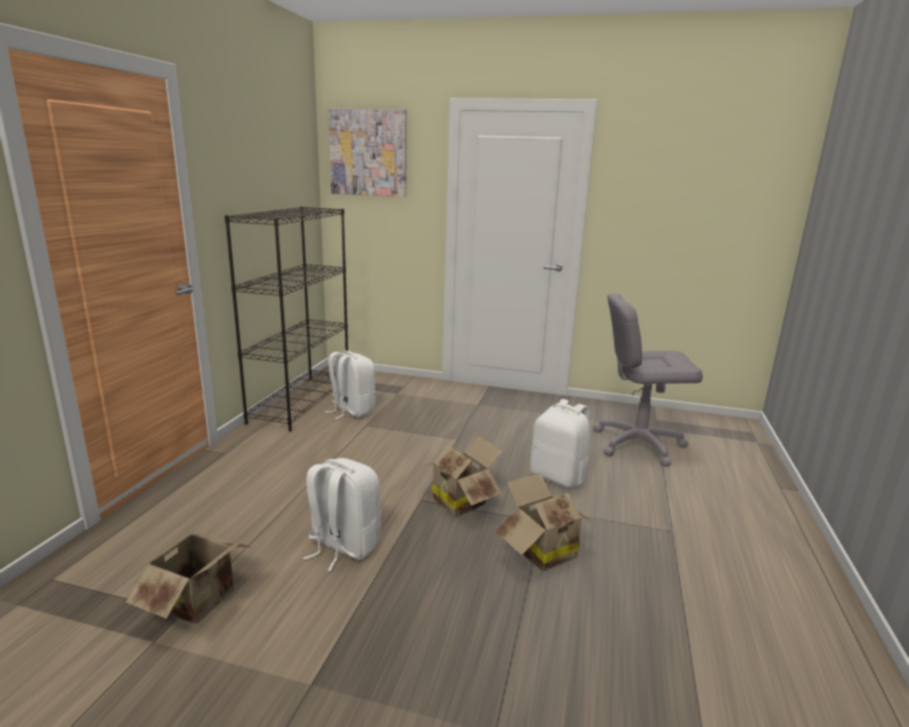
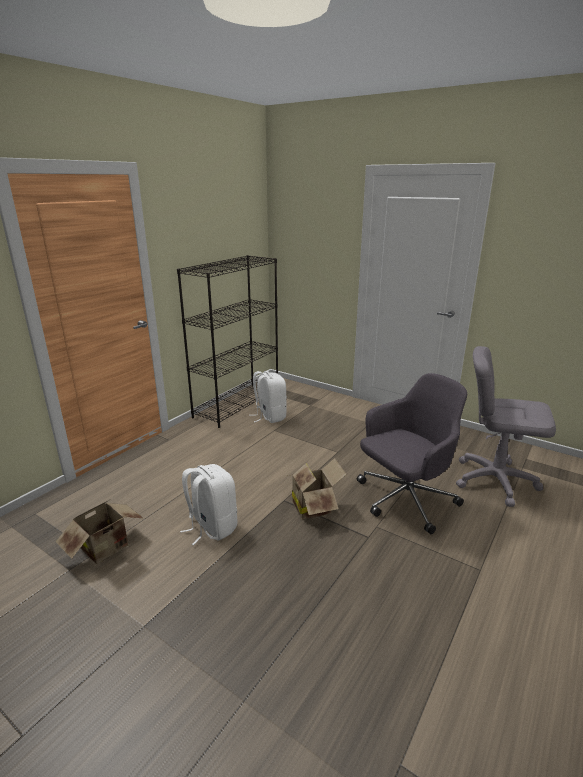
camera: 20 degrees right, 5 degrees up
picture [328,109,407,197] -> none
cardboard box [495,473,598,571] -> none
white backpack [530,399,590,488] -> grey office chair [357,373,467,534]

